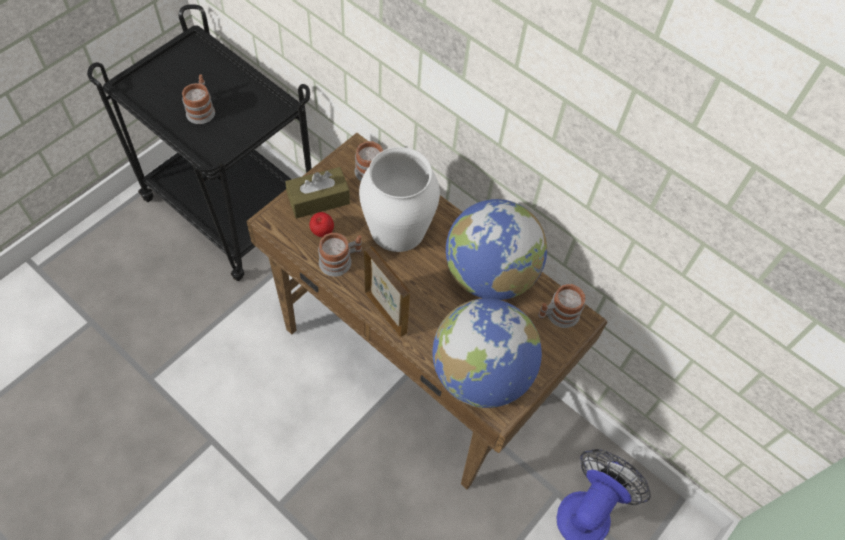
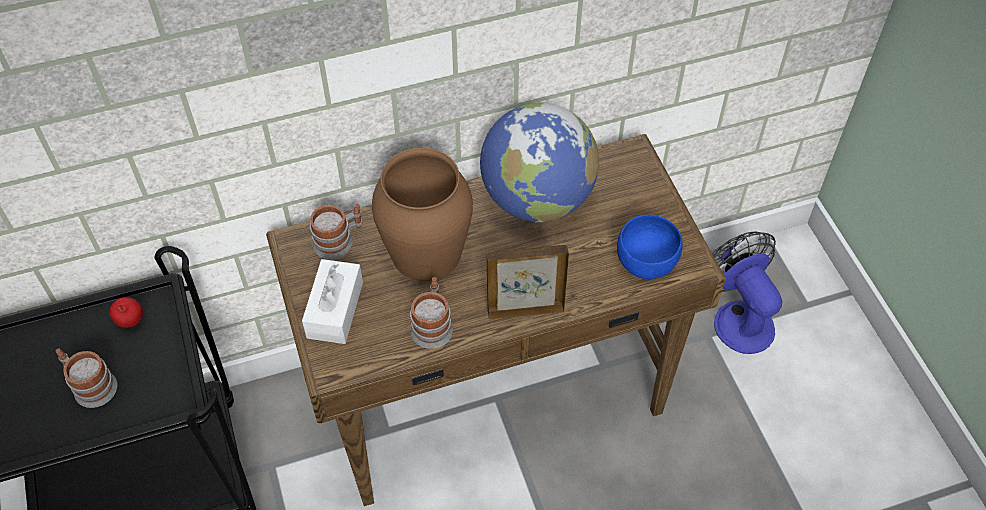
camera: 55 degrees left, 5 degrees down
brown tissue box [285,167,350,218] -> white tissue box [302,259,363,344]
apple [310,212,334,237] -> apple moved to [109,297,143,328]
white vase [359,147,440,252] -> brown vase [372,148,473,281]
globe [433,298,542,408] -> blue bowl [617,215,683,279]
mug [538,284,585,328] -> none

